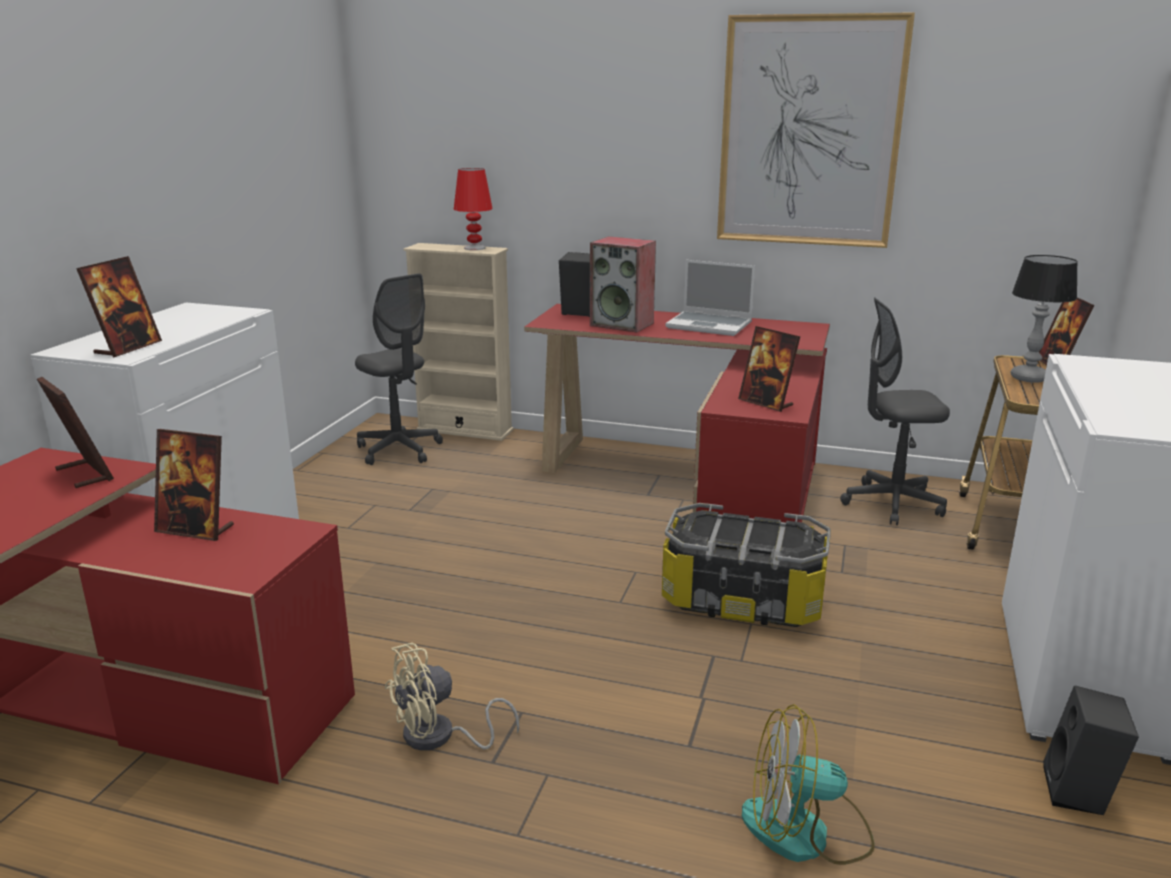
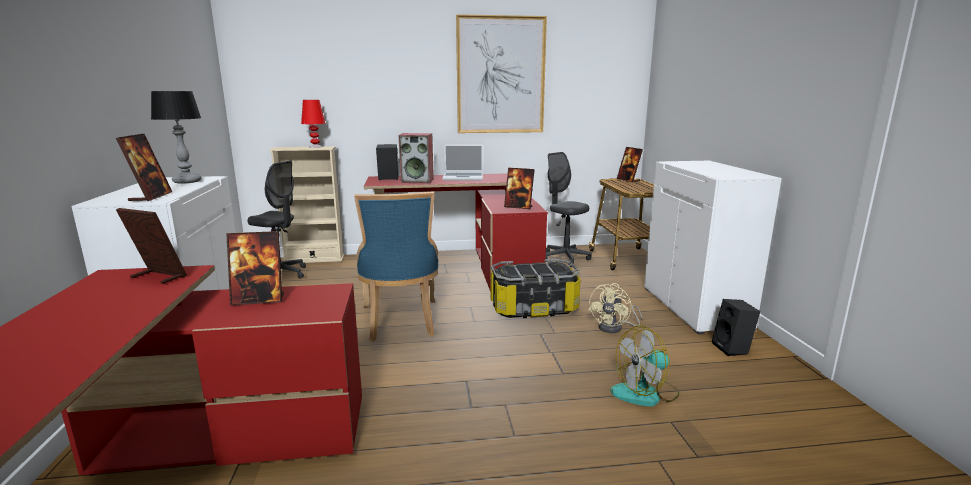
camera: 25 degrees left, 5 degrees down
beige fan [385,643,519,751] -> beige fan moved to [588,283,642,333]
grey office chair [840,298,950,525] -> grey office chair turned 75 degrees clockwise [546,152,592,267]
table lamp [1011,255,1078,383] -> table lamp moved to [151,91,202,184]
none -> blue chair [354,191,438,341]

